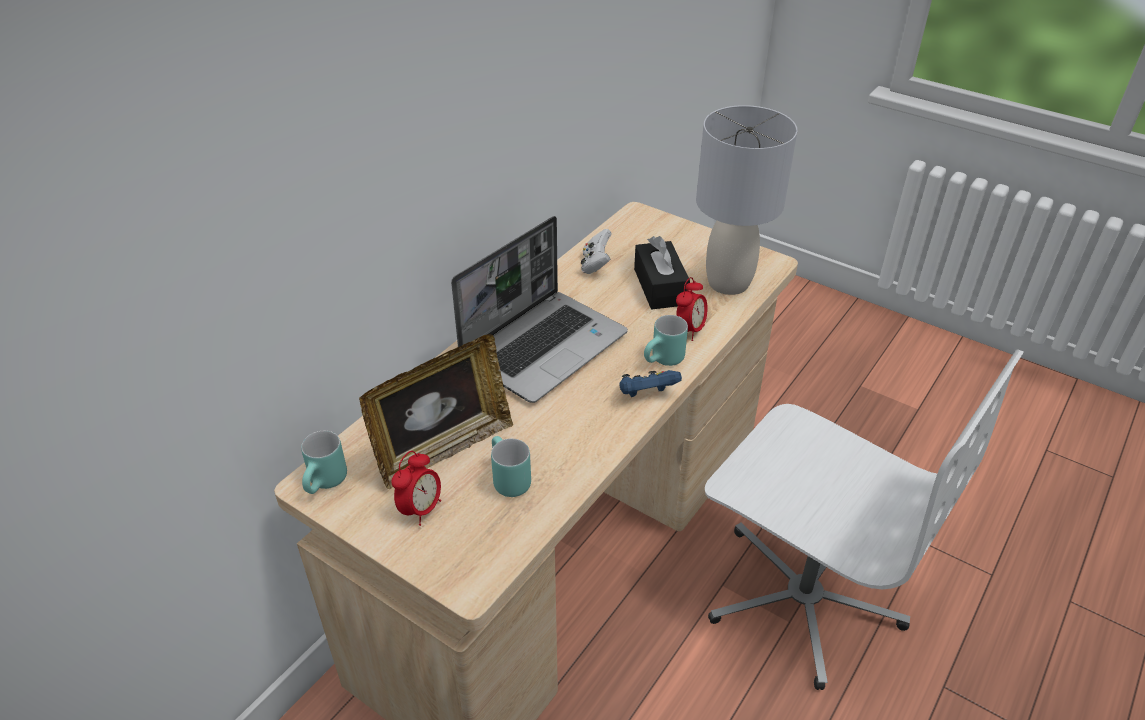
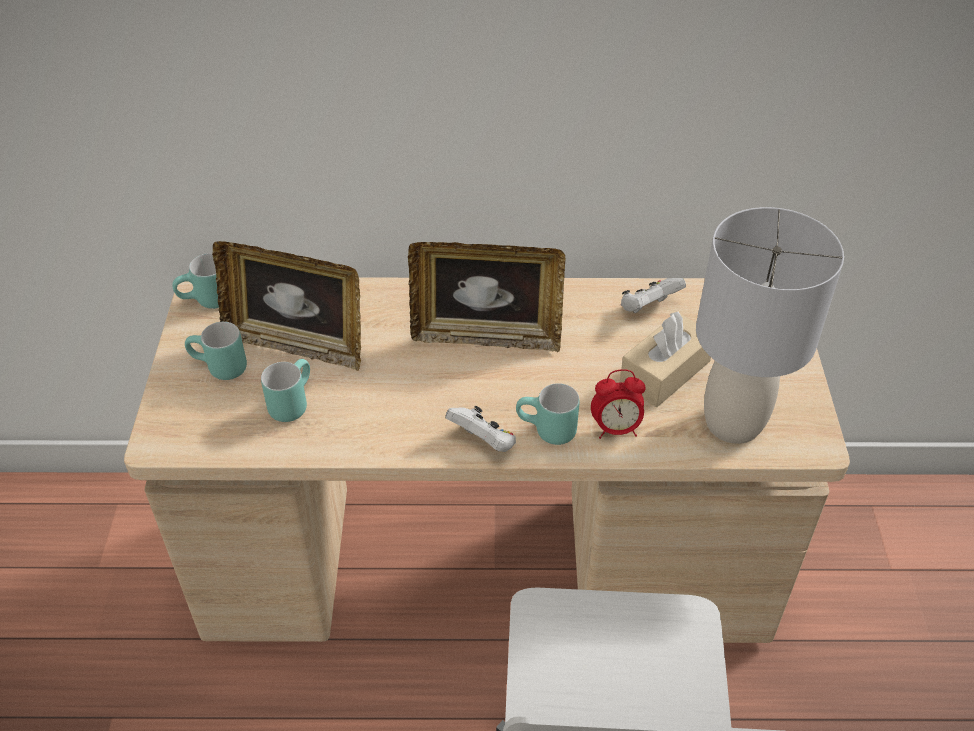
camera: 55 degrees right, 5 degrees up
alarm clock [392,451,441,526] -> turquoise mug [185,322,247,380]
laptop [451,216,628,403] -> picture frame [408,242,566,352]
blue game controller [620,370,682,397] -> white game controller [445,406,516,452]
black tissue box [634,236,690,309] -> beige tissue box [620,312,711,407]

